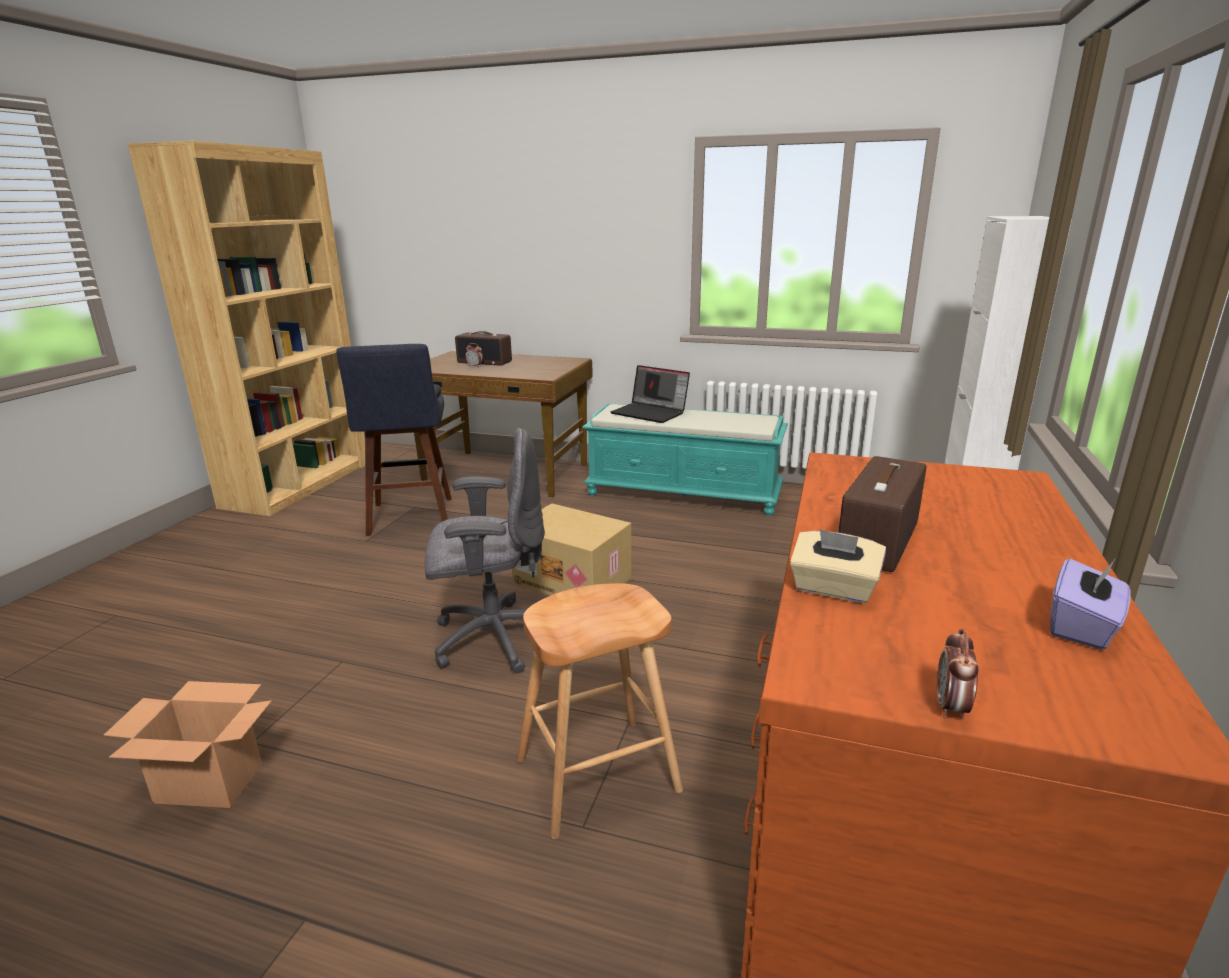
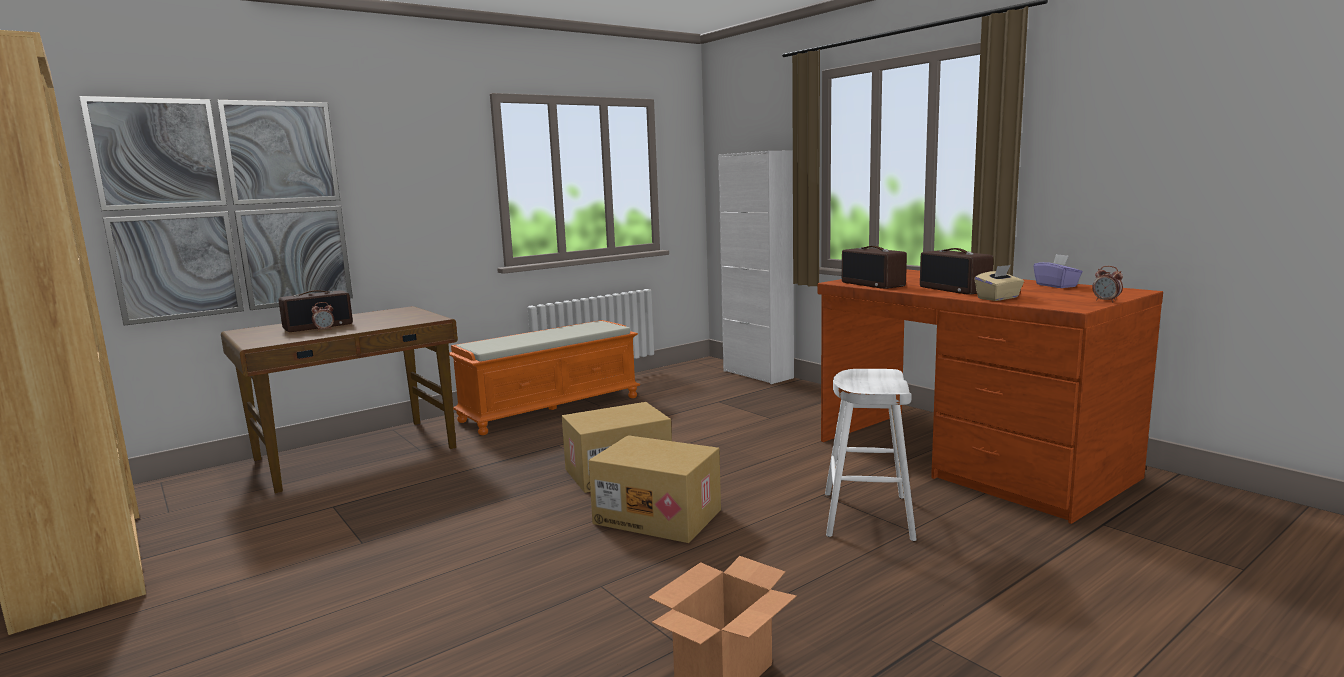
camera: 55 degrees left, 10 degrees down
blue stool [336,344,452,536] -> none
grey office chair [424,428,545,673] -> cardboard box [589,435,721,543]
brown stool [517,583,683,839] -> white stool [825,369,917,541]
turquoise bench [582,403,788,515] -> orange bench [449,320,640,435]
laptop [611,365,690,423] -> none
none -> picture [79,96,353,326]
none -> radio [842,246,907,289]

